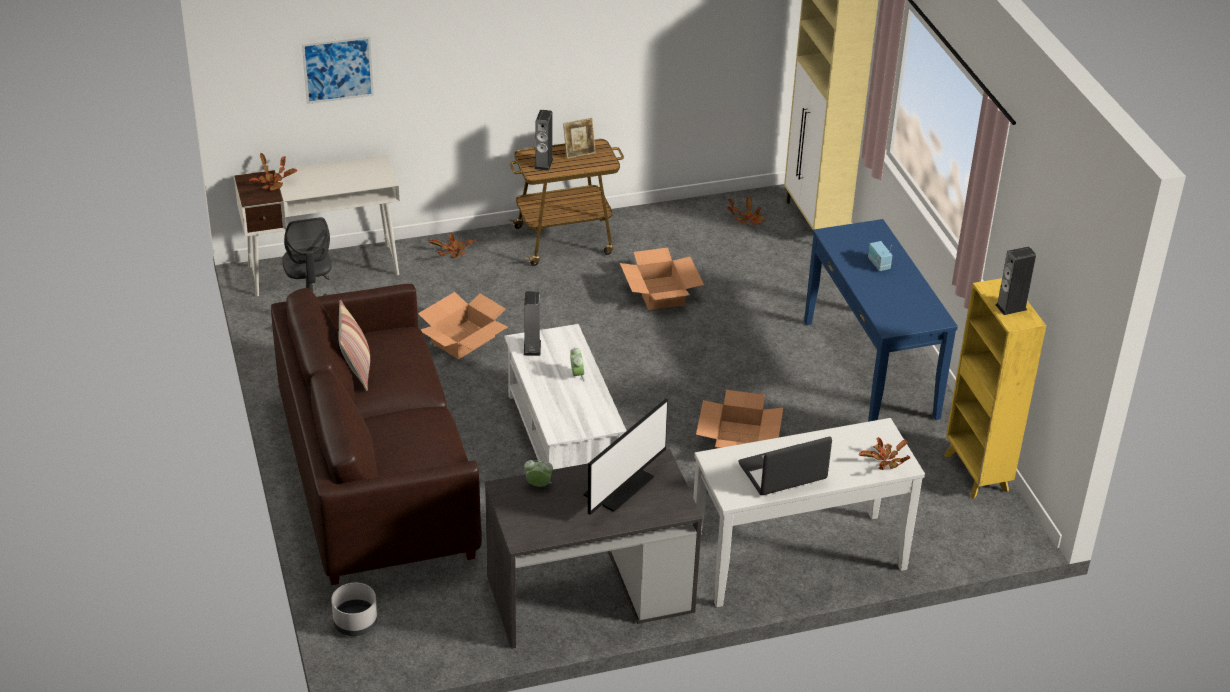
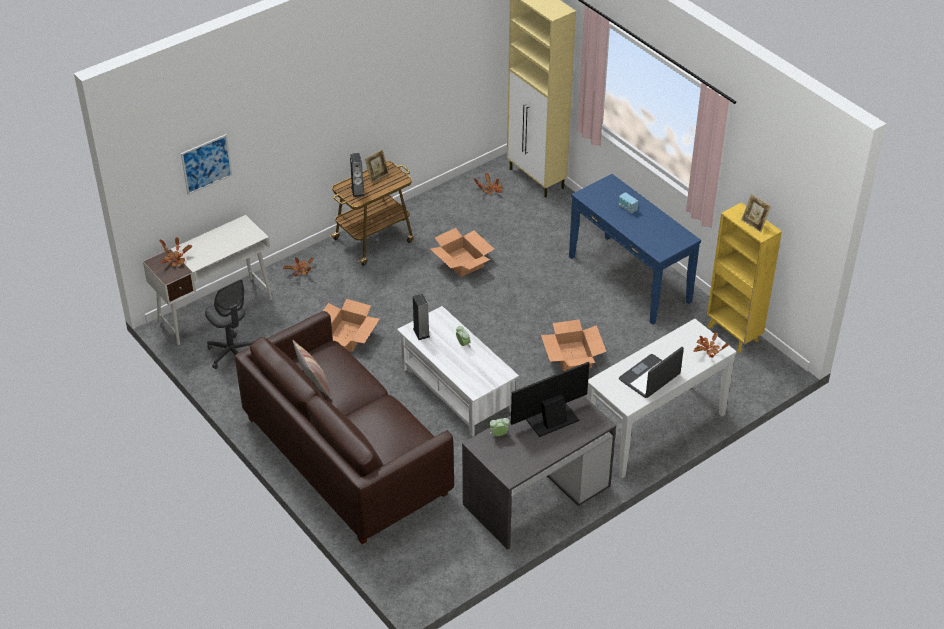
camera: 20 degrees left, 5 degrees up
grey planter [331,583,377,636] -> none
monitor [584,399,668,515] -> monitor turned 135 degrees counterclockwise [511,362,590,437]
speaker [995,246,1036,315] -> picture frame [741,194,771,232]

